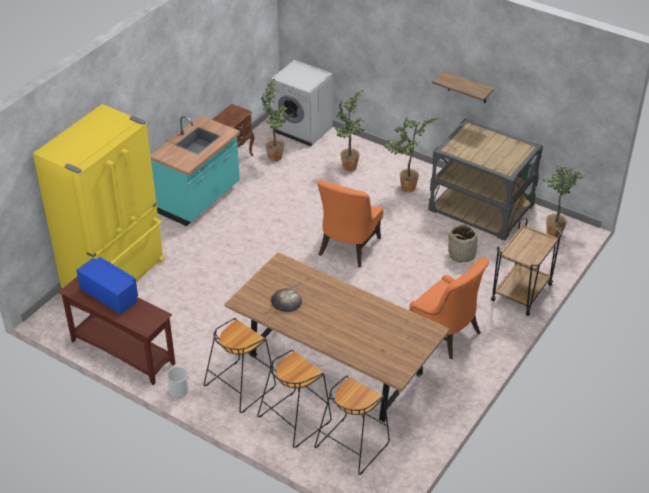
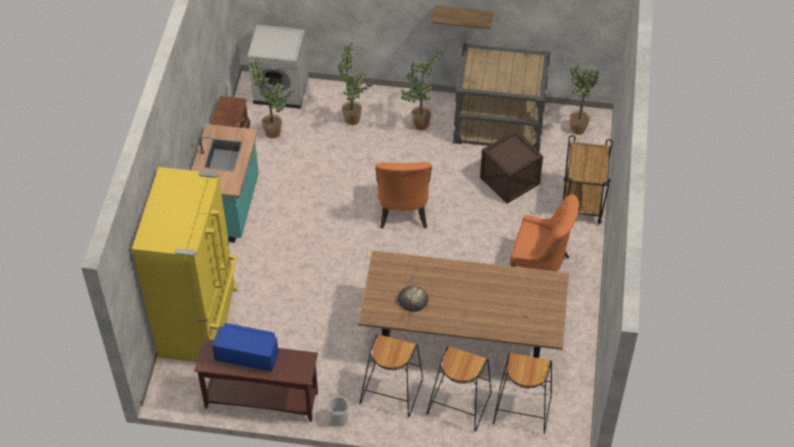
camera: 25 degrees left, 10 degrees up
basket [448,224,478,263] -> crate [480,130,543,204]

